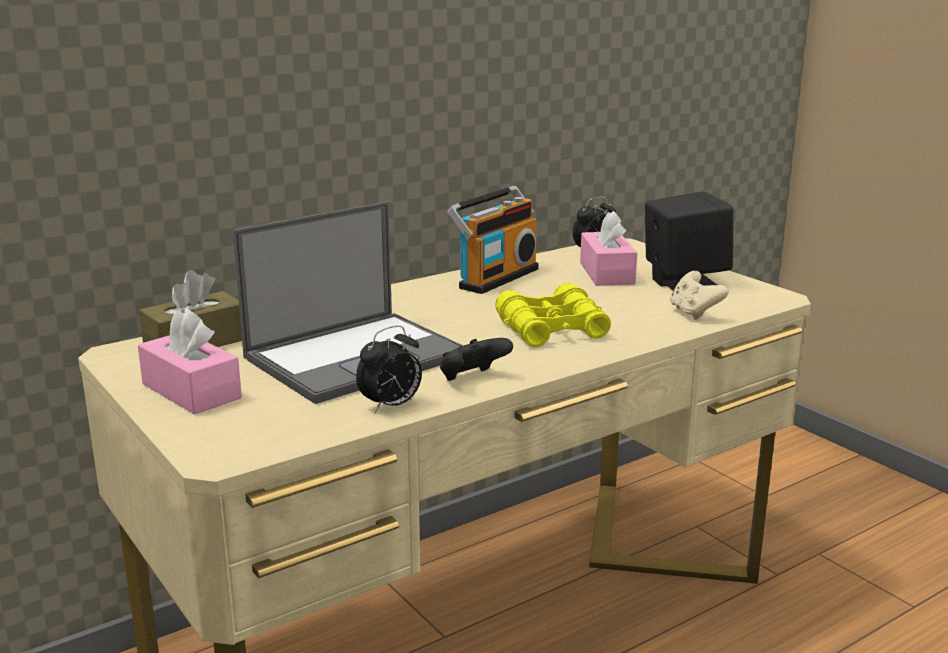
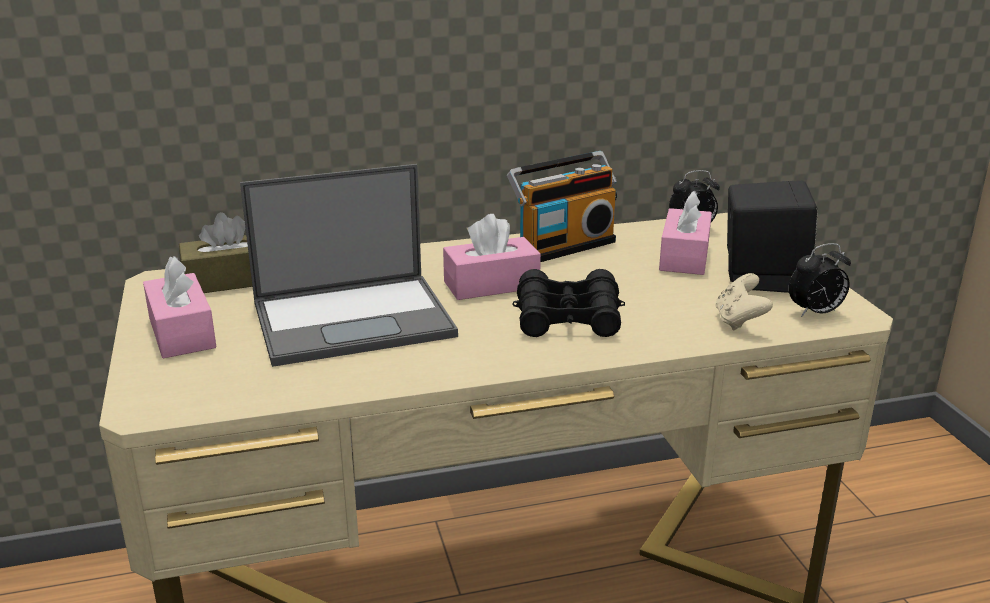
camera: 20 degrees right, 5 degrees up
alarm clock [356,325,422,413] -> alarm clock moved to [789,243,851,317]
black game controller [440,338,513,381] -> none
yellow binoculars [495,283,611,347] -> black binoculars [512,269,625,337]
none -> pink tissue box [443,214,541,300]

